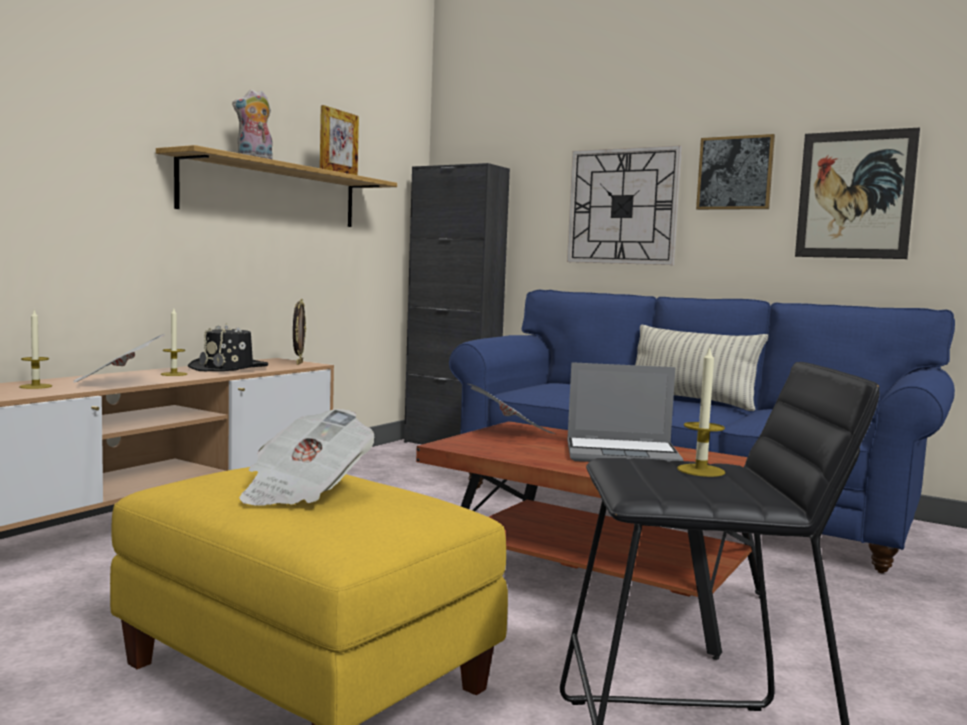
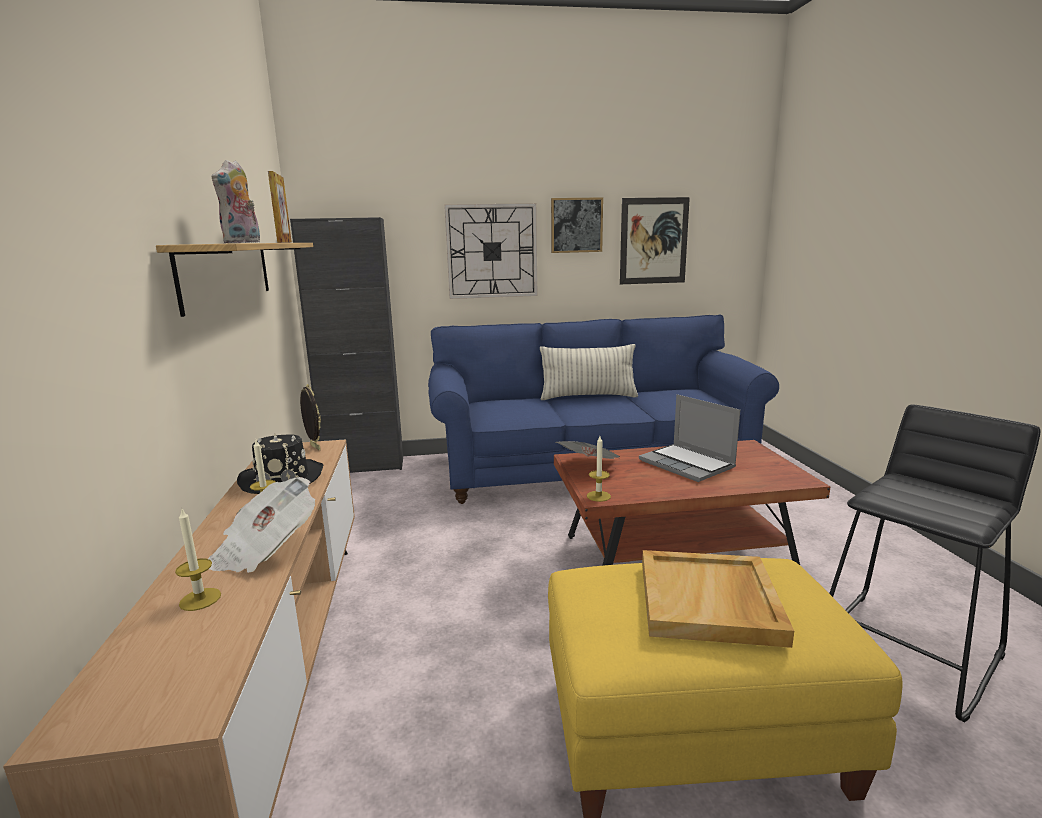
camera: 40 degrees left, 10 degrees up
newspaper [239,409,374,506] -> beige tray [642,550,794,648]
laptop [567,362,684,462] -> laptop turned 90 degrees clockwise [639,394,740,482]
candle [677,347,725,477] -> candle moved to [587,436,611,502]

